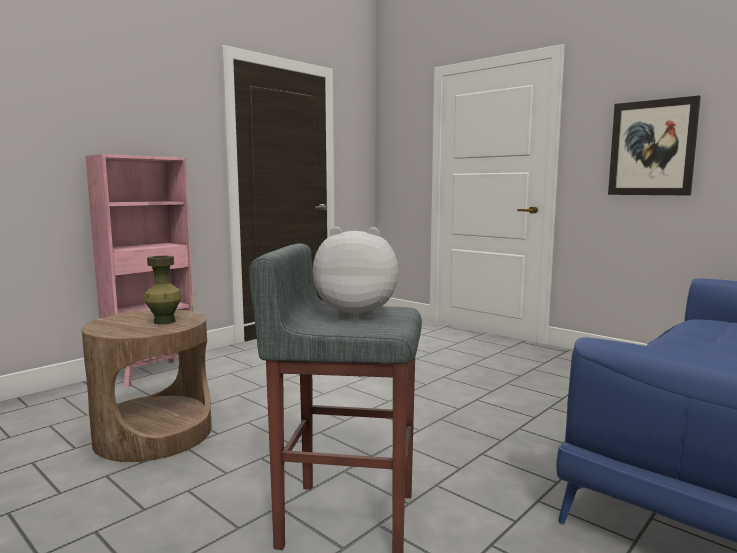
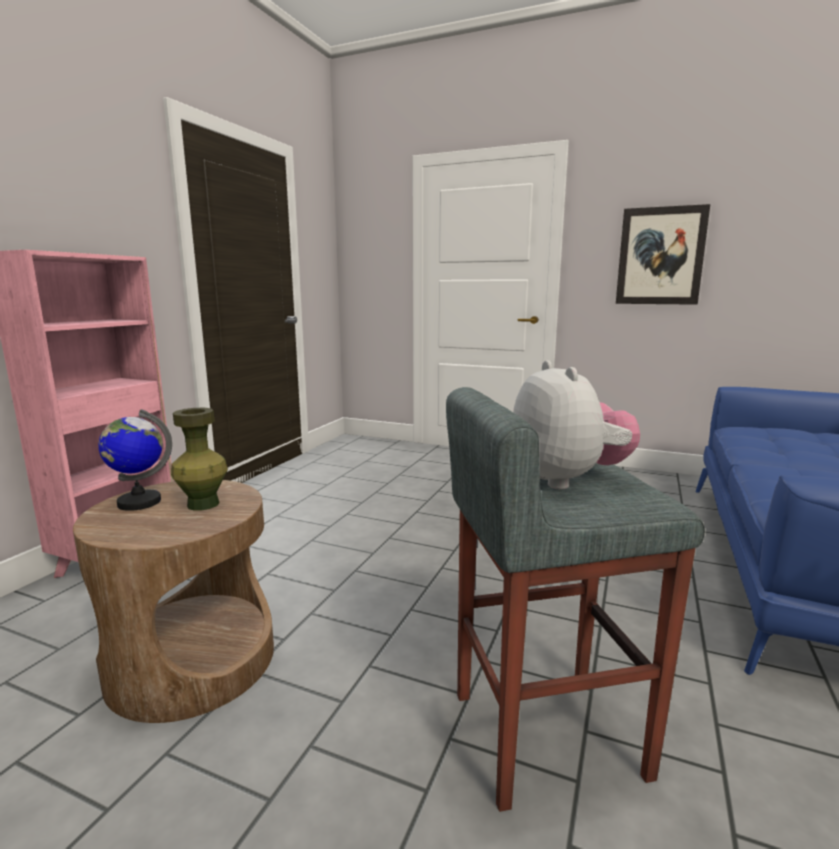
camera: 20 degrees left, 5 degrees up
plush toy [313,227,399,319] -> plush toy turned 90 degrees clockwise [513,360,640,490]
none -> globe [98,409,172,511]

